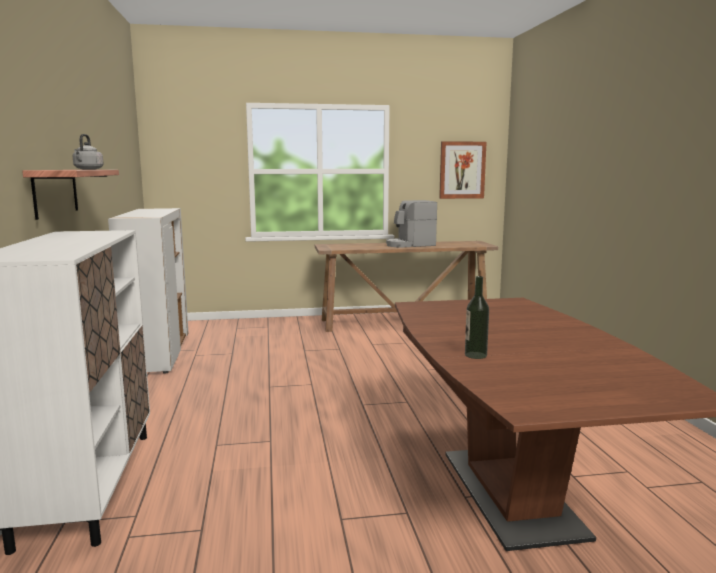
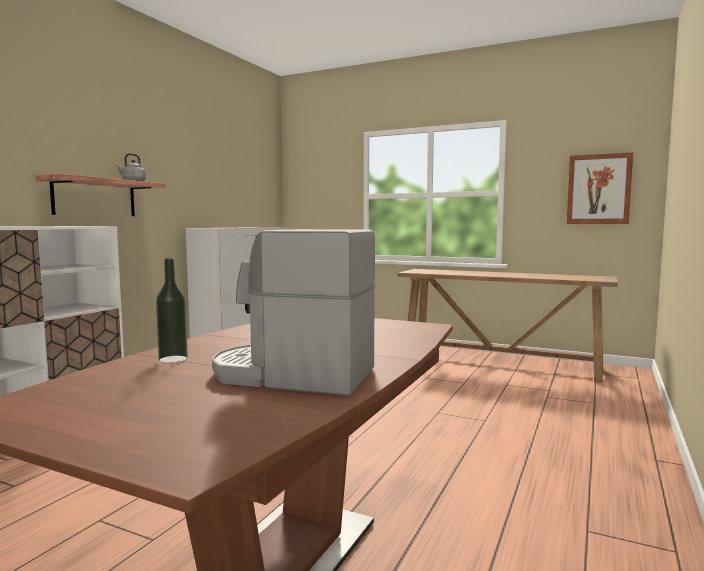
camera: 35 degrees right, 5 degrees down
coffee machine [386,200,437,248] -> coffee machine moved to [212,229,376,396]

